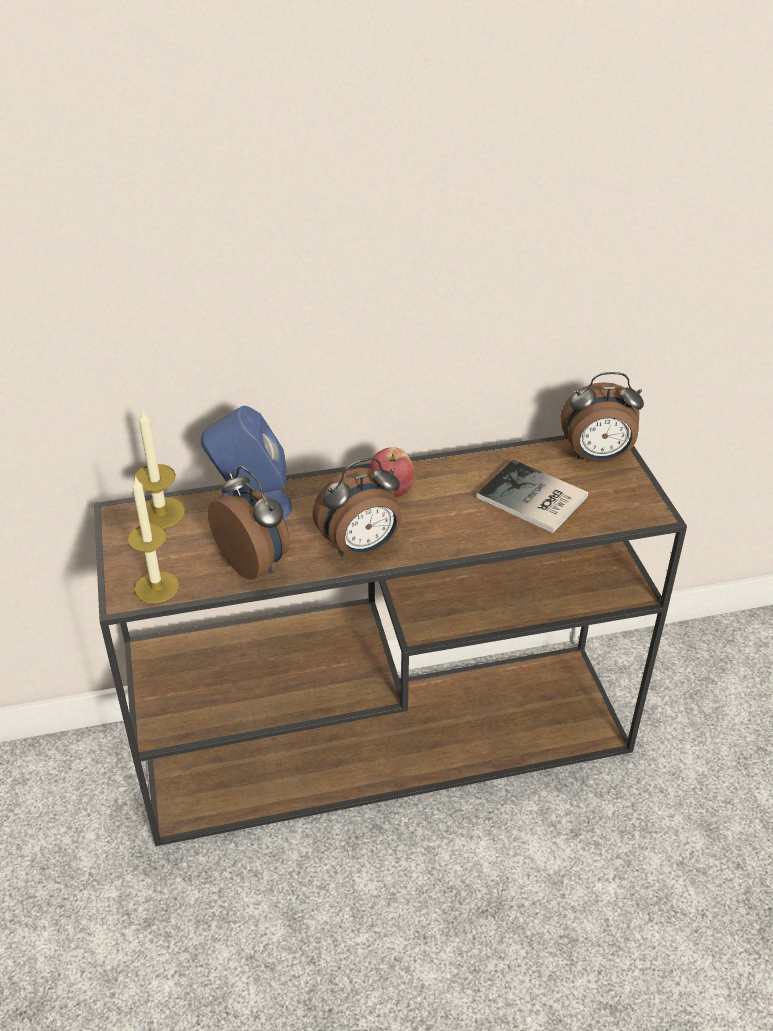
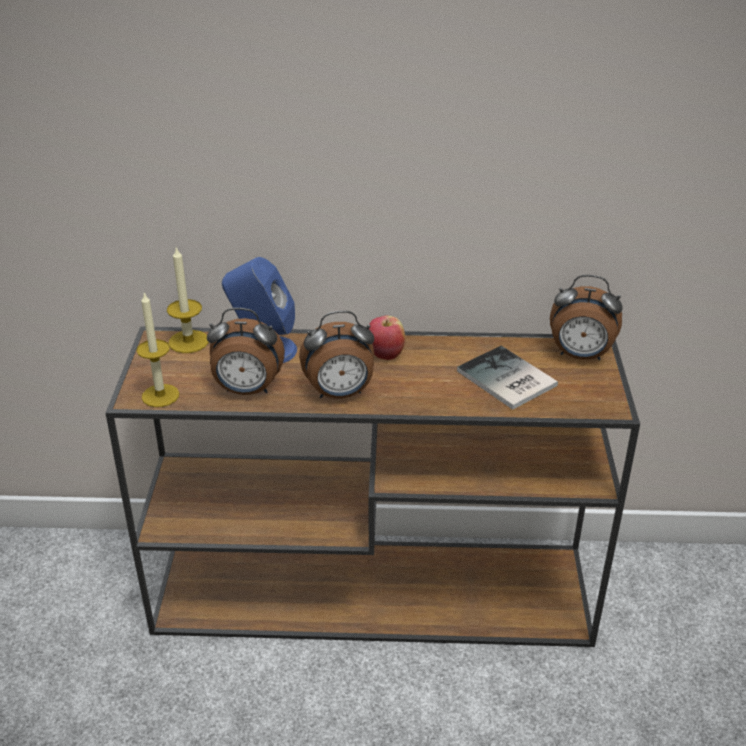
camera: 15 degrees right, 5 degrees down
alarm clock [208,466,289,580] -> alarm clock turned 120 degrees clockwise [207,308,285,395]

